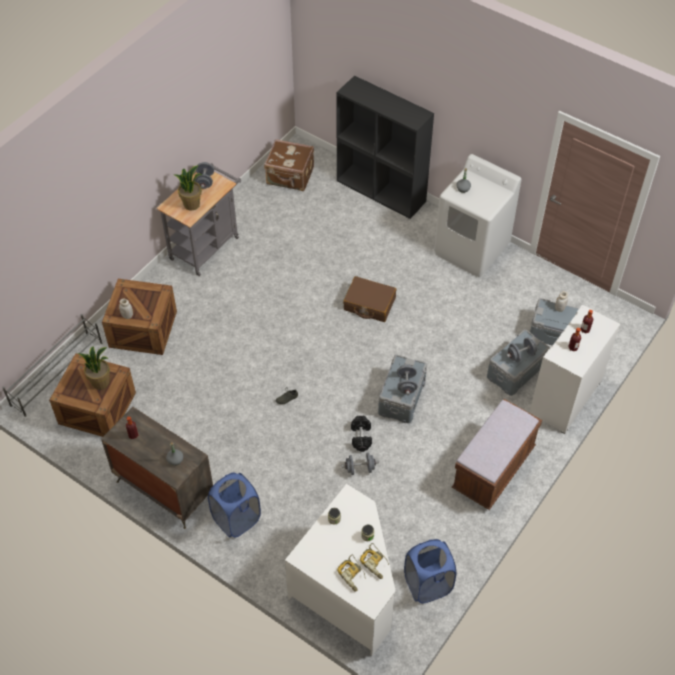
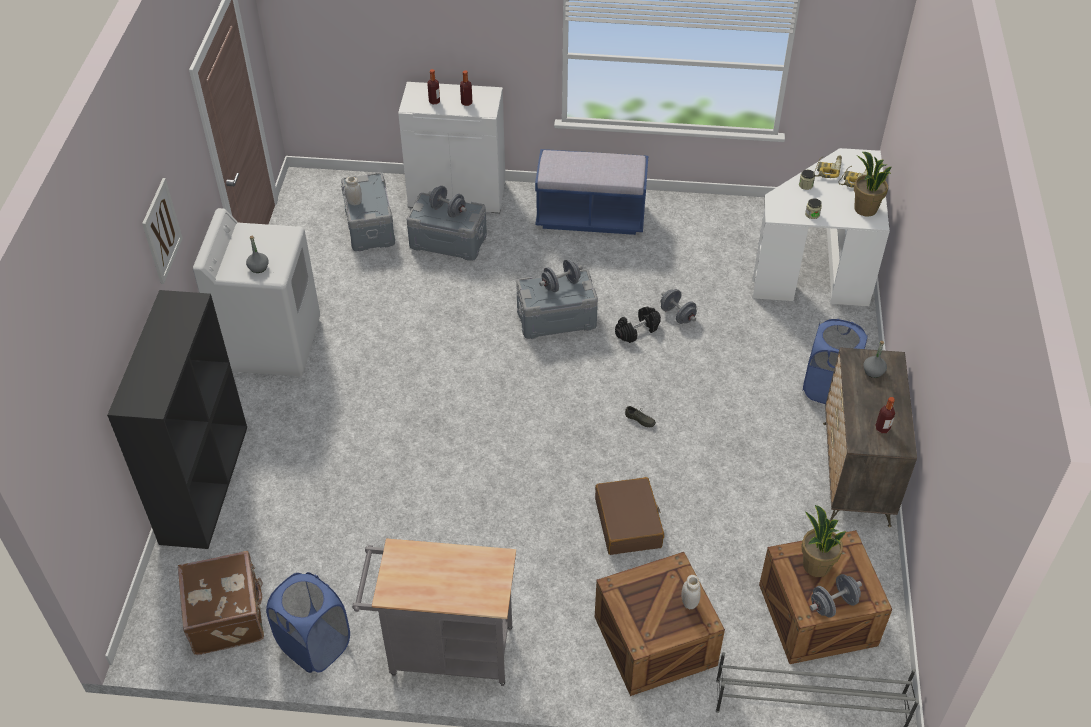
camera: 120 degrees left, 5 degrees down
potted plant [174,165,202,211] -> potted plant moved to [854,152,892,217]
grey dumbbell [194,162,214,189] -> grey dumbbell moved to [810,574,862,618]
brown suitcase [343,276,396,322] -> brown suitcase moved to [595,477,664,555]
blue laundry basket [404,539,456,604] -> blue laundry basket moved to [266,572,350,673]
brown bench [452,399,542,510] -> blue bench [535,149,648,235]
none -> picture [142,178,183,284]

